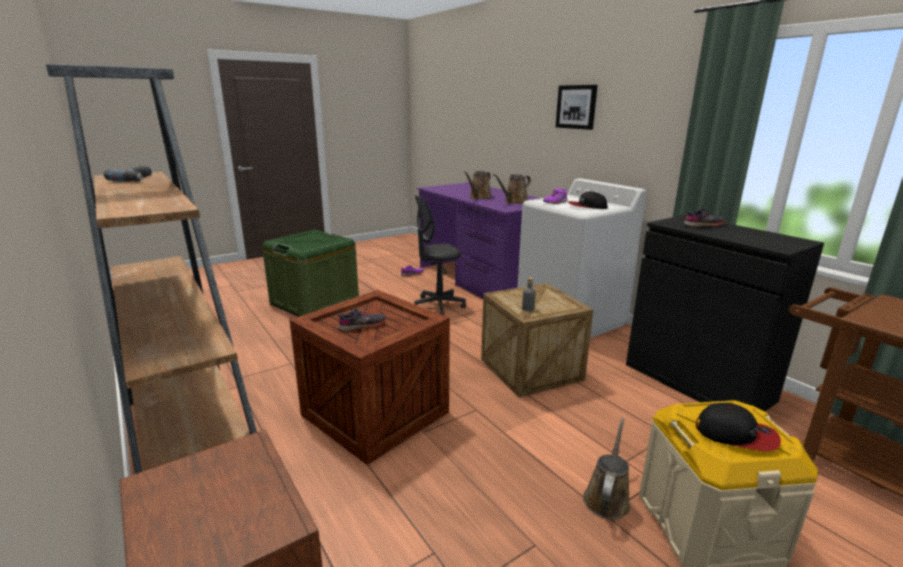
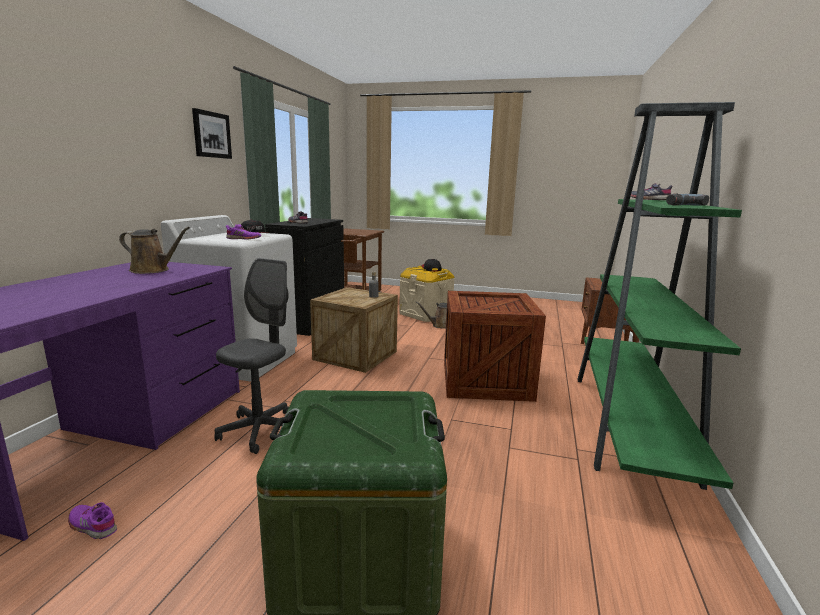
camera: 130 degrees left, 5 degrees down
brown bookcase [46,64,257,474] -> green bookcase [577,102,742,490]
grey shoe [338,309,386,331] -> grey shoe moved to [630,183,673,200]
grey office chair [414,195,466,315] -> grey office chair turned 90 degrees counterclockwise [214,258,289,454]
brown watering can [464,171,492,199] -> none
picture [556,85,598,130] -> picture moved to [192,108,232,159]

